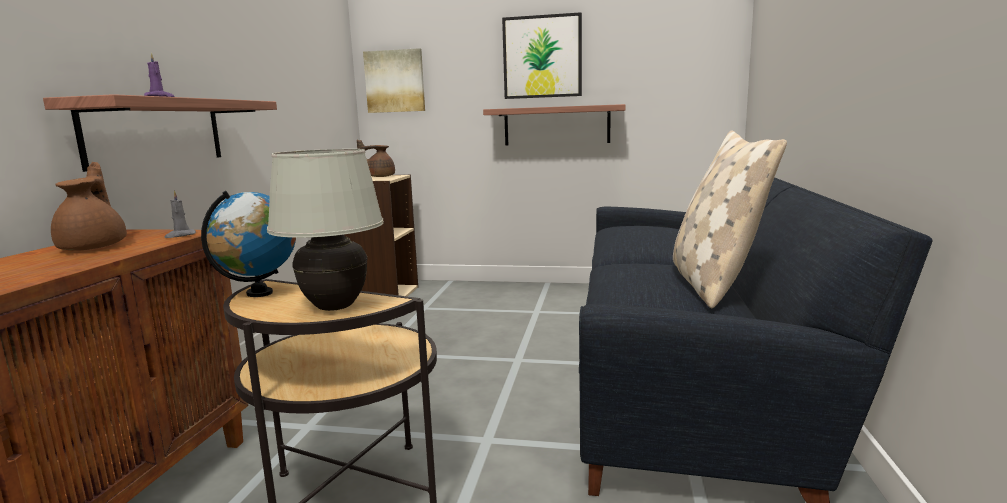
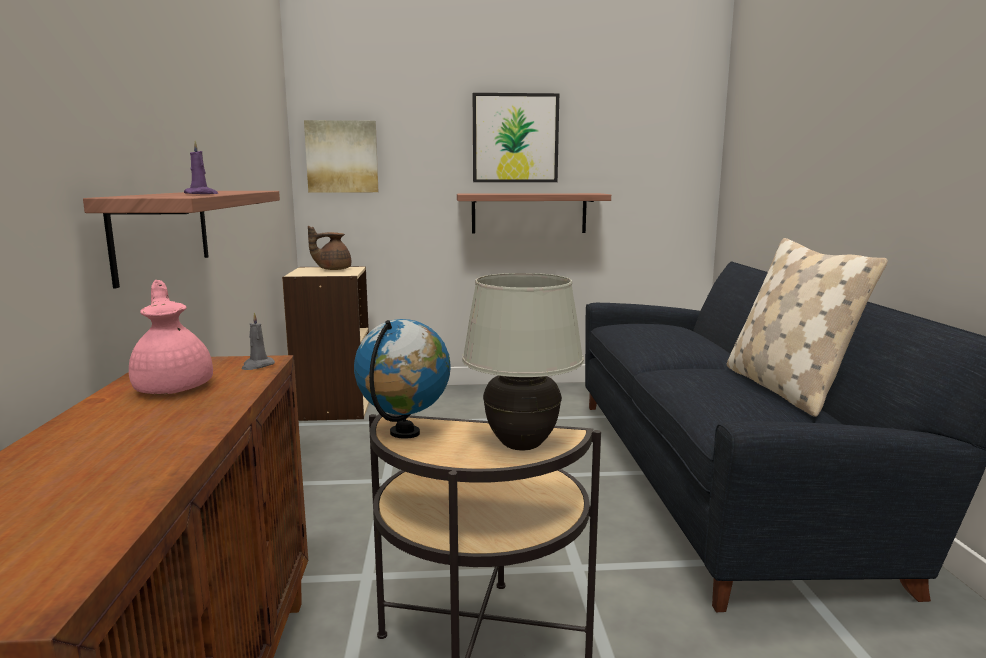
camera: 15 degrees left, 0 degrees up
brown teapot [51,162,127,251] -> pink teapot [129,280,213,394]

